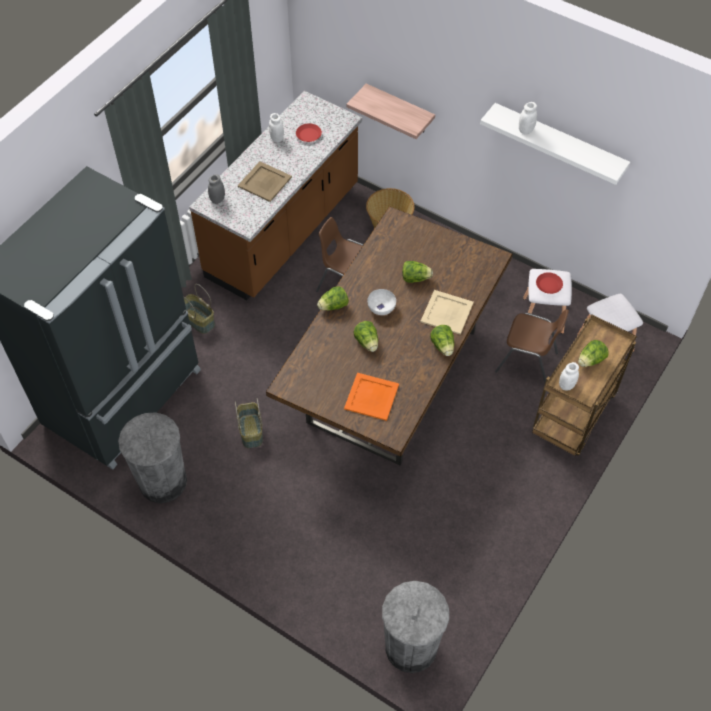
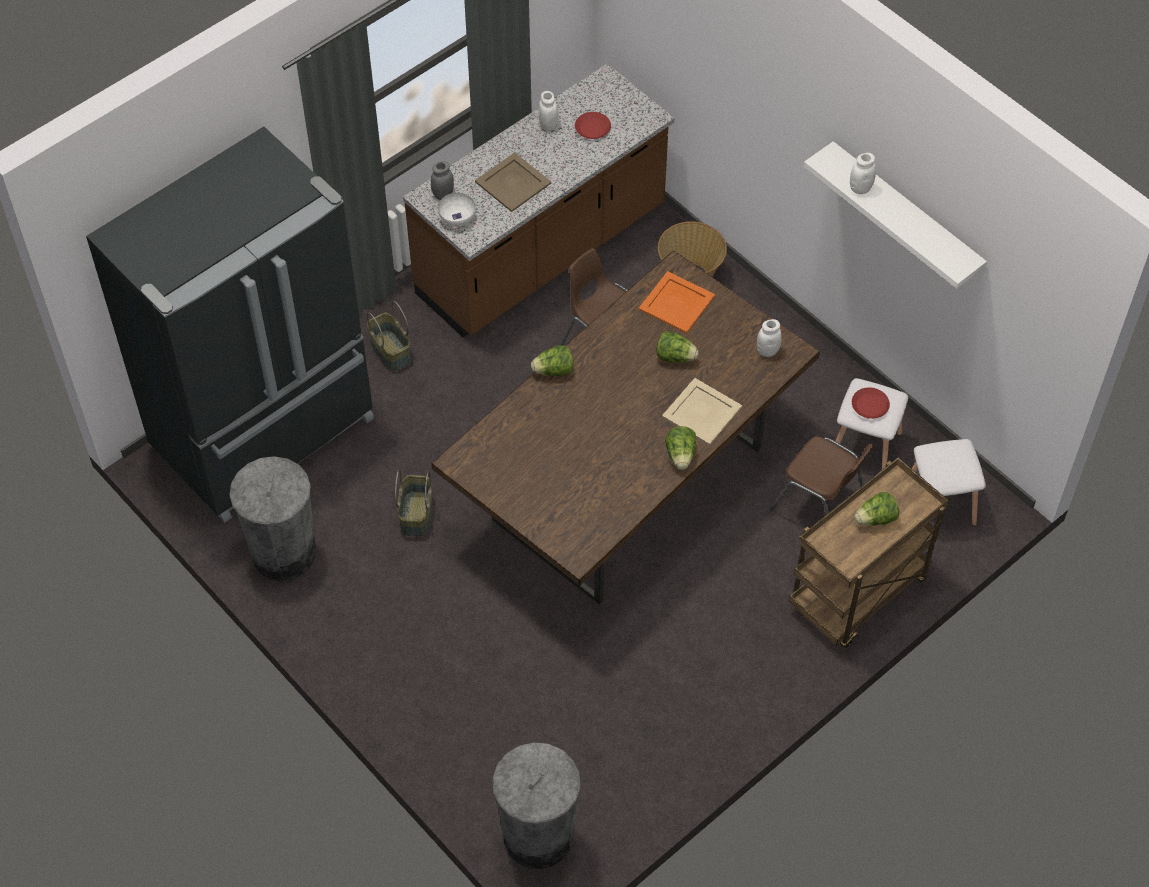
camera: 15 degrees right, 0 degrees up
orange tray [344,373,399,421] -> orange tray moved to [639,271,715,334]
shelf [346,84,435,139] -> none
lettuce [353,321,378,352] -> none
white bowl [367,289,396,315] -> white bowl moved to [438,193,476,227]
white jar [559,362,579,390] -> white jar moved to [757,319,782,357]

